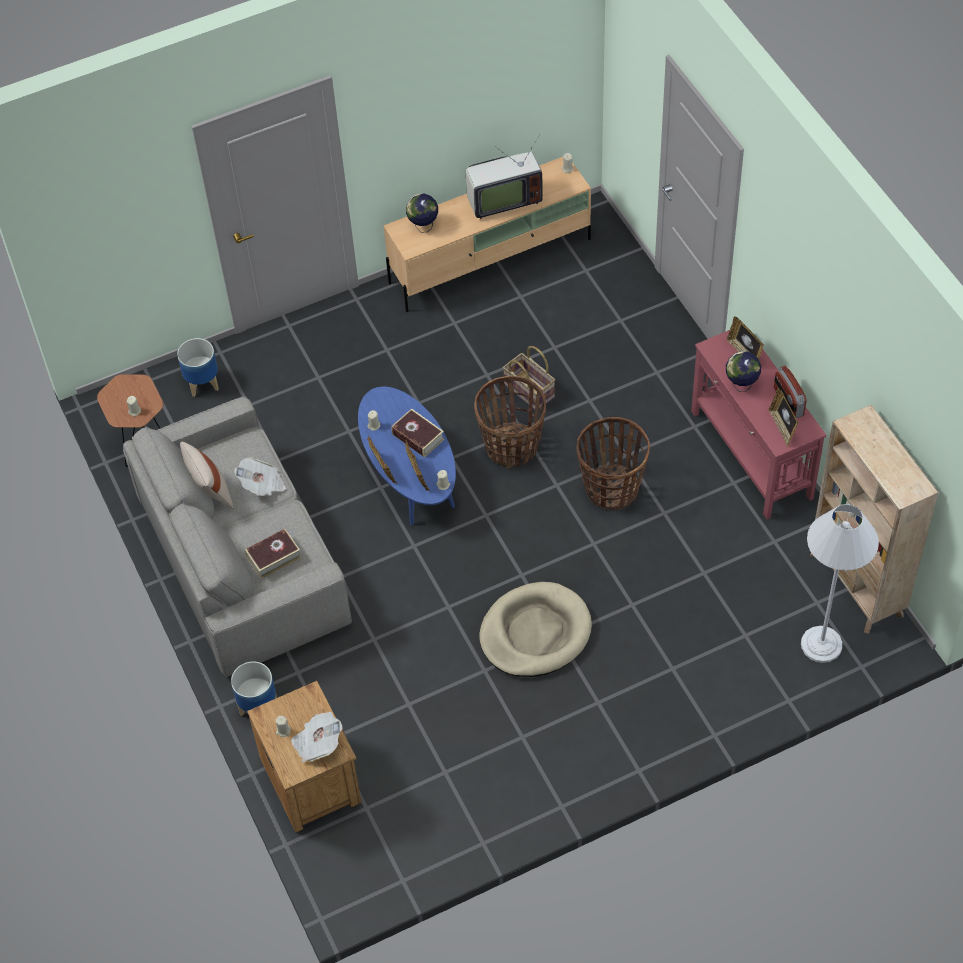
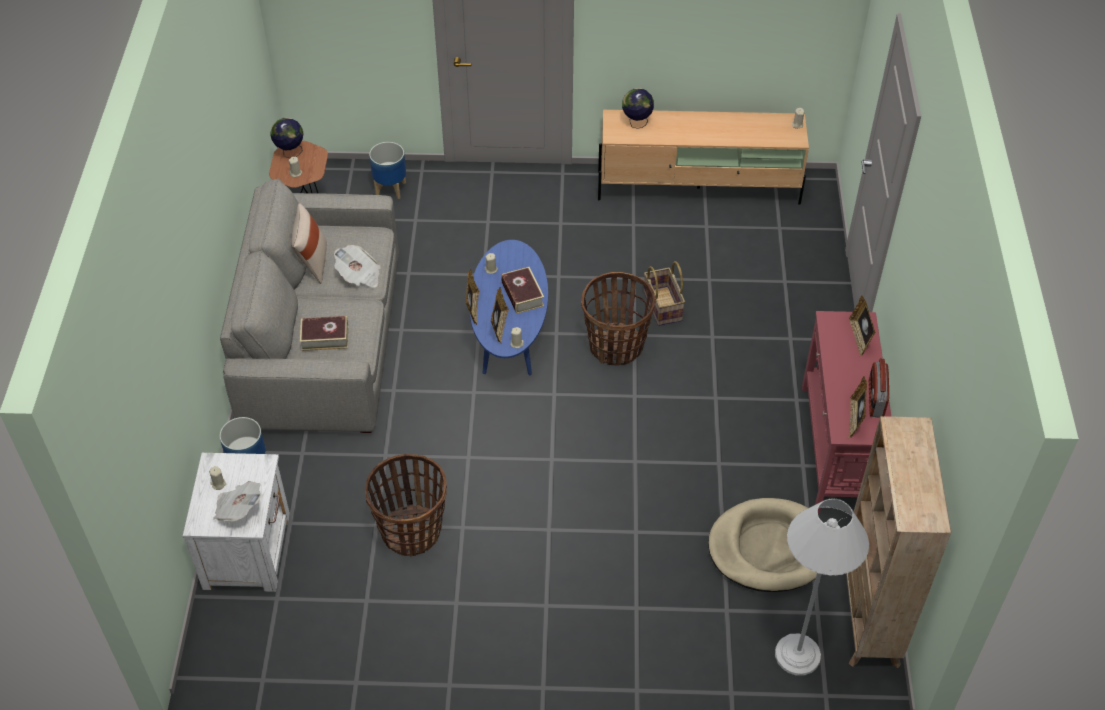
camera: 25 degrees right, 5 degrees down
brown nightstand [247,681,362,833] -> white nightstand [183,453,290,592]
television [466,134,543,219] -> none
beige dog bed [479,582,592,677] -> beige dog bed moved to [708,498,821,592]
basket [577,417,650,509] -> basket moved to [365,454,447,557]
globe [726,351,761,392] -> globe moved to [270,118,304,158]

